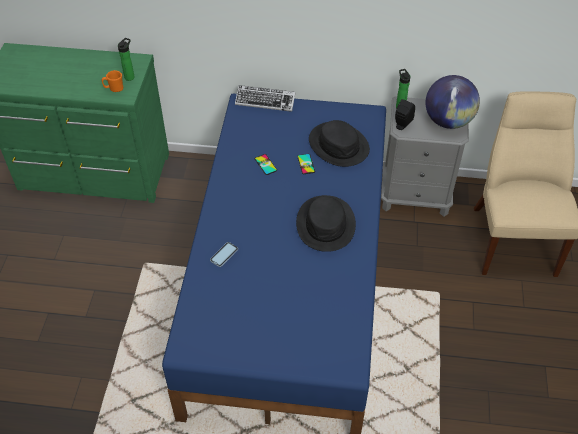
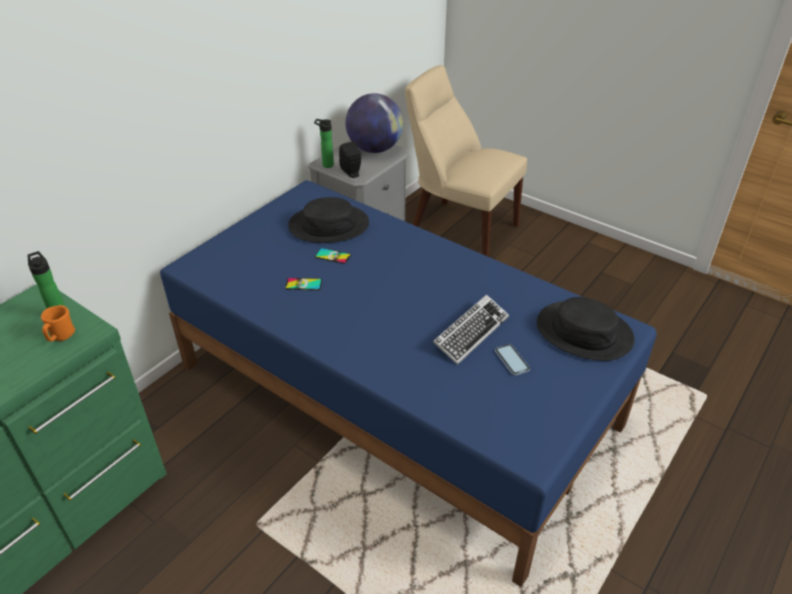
camera: 60 degrees left, 10 degrees down
phone [210,242,238,267] -> phone moved to [495,344,530,376]
keyboard [235,85,295,112] -> keyboard moved to [433,294,509,365]
black hat [296,195,356,252] -> black hat moved to [537,297,634,361]

